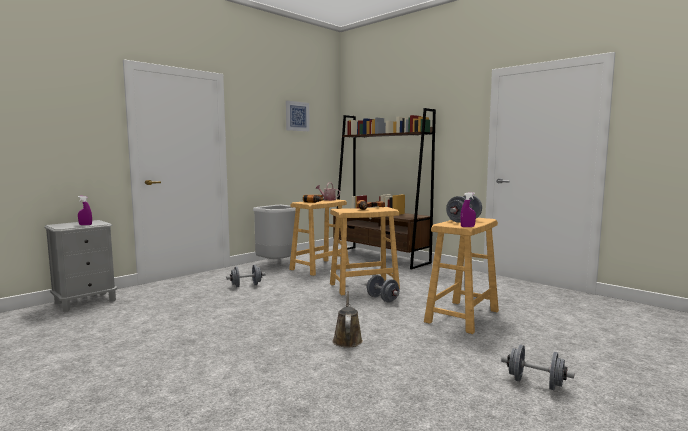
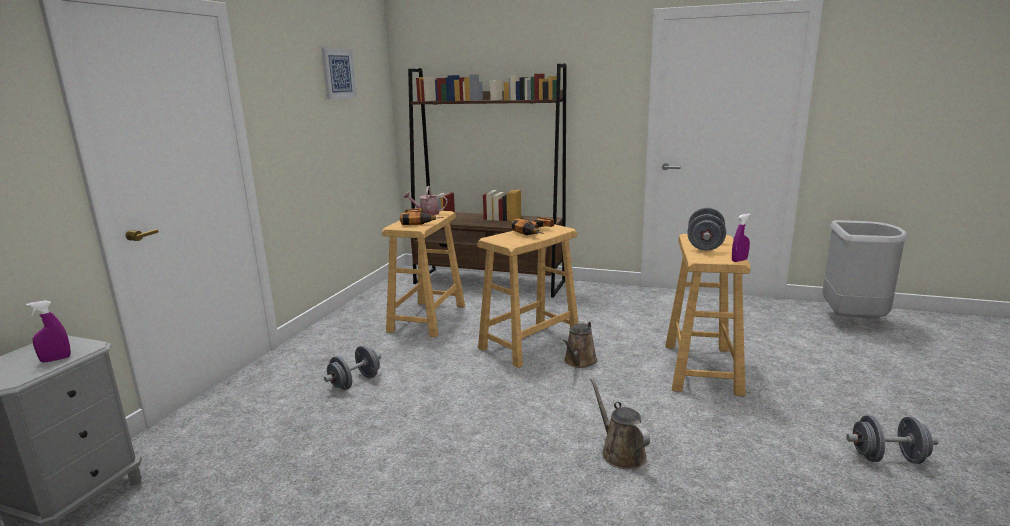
camera: 25 degrees left, 10 degrees up
grey trash can [253,205,296,259] -> grey trash can moved to [822,220,908,318]
grey dumbbell [367,275,399,302] -> brown watering can [563,321,598,368]

